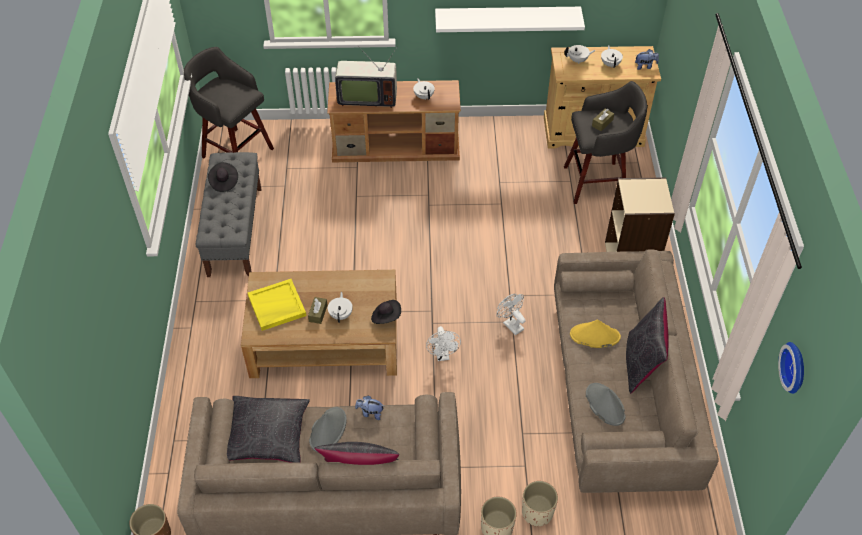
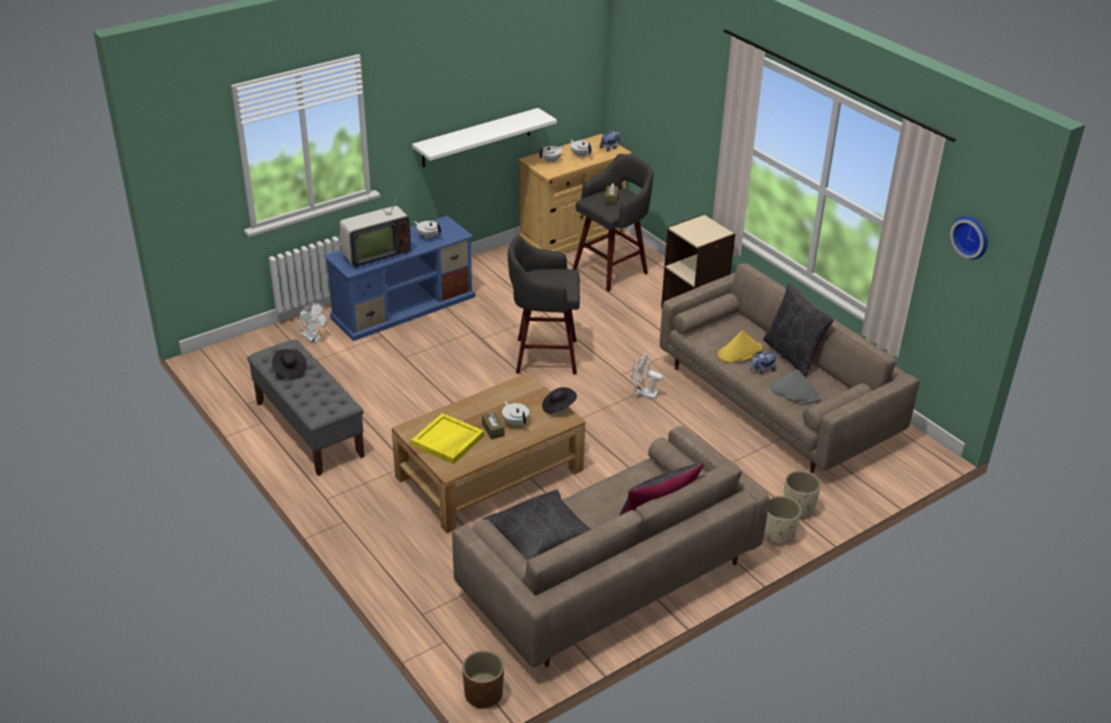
camera: 35 degrees left, 15 degrees down
grey stool [184,47,274,159] -> grey stool moved to [508,236,580,375]
grey hat [309,407,347,453] -> none
brown tv stand [327,80,461,162] -> blue tv stand [324,216,475,341]
plush toy [355,396,384,420] -> plush toy moved to [750,351,777,374]
white fan [426,326,461,361] -> white fan moved to [299,303,328,344]

